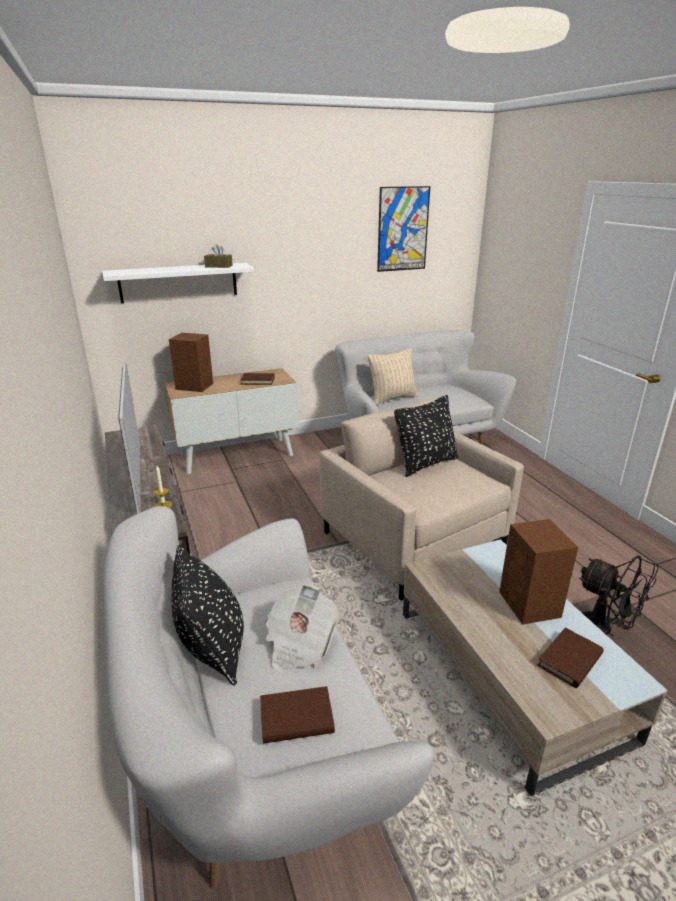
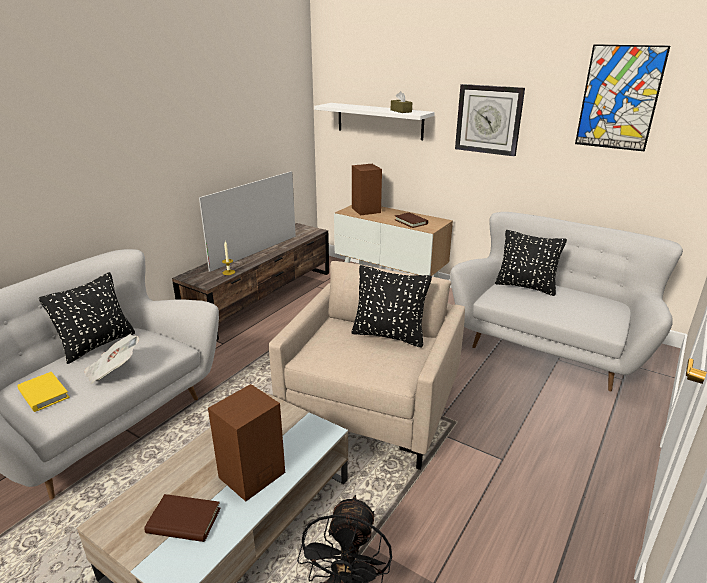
camera: 55 degrees right, 0 degrees up
brown book [260,686,335,743] -> yellow book [18,372,70,412]
beige pillow [368,348,418,405] -> black pillow [495,230,567,296]
none -> wall clock [455,84,525,157]

